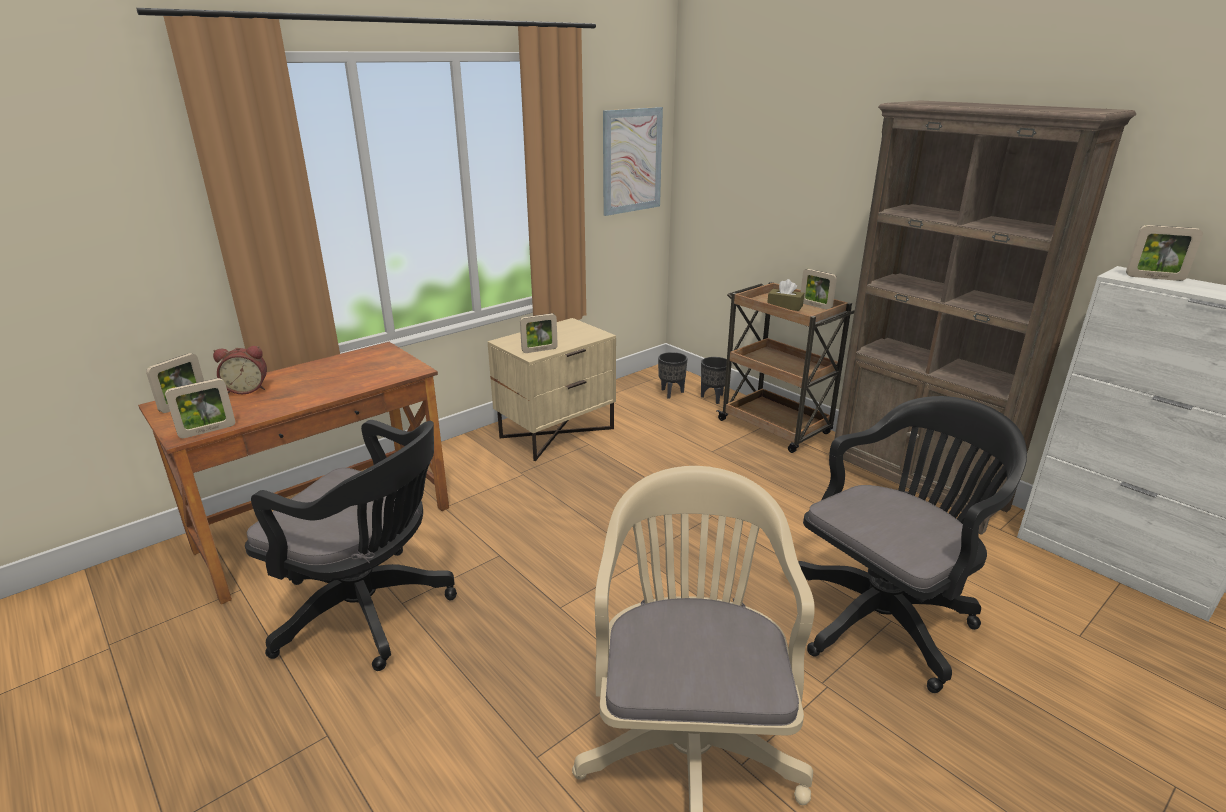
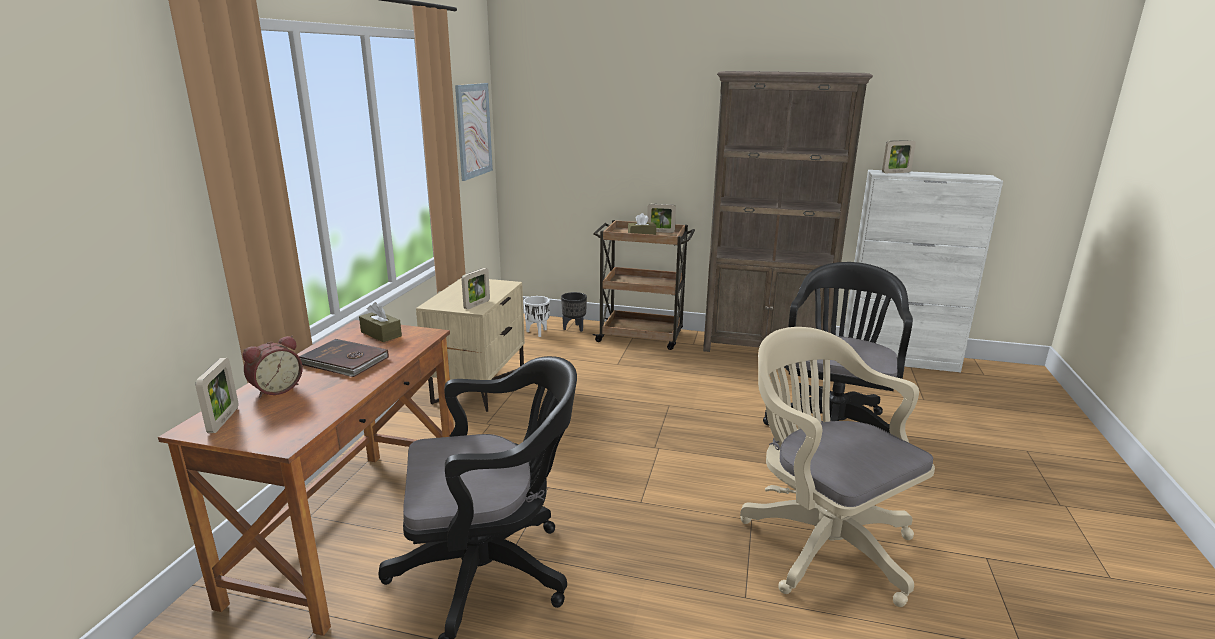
camera: 35 degrees left, 5 degrees down
picture frame [165,378,235,438] -> none
black planter [658,352,688,399] -> white planter [523,296,550,337]
none -> brown book [299,339,389,377]
none -> brown tissue box [359,302,402,342]

